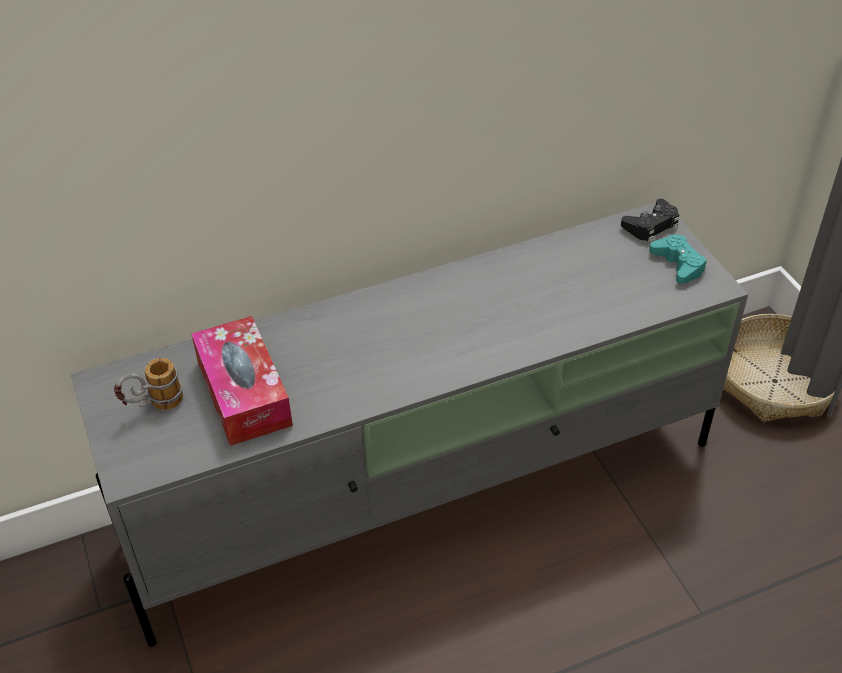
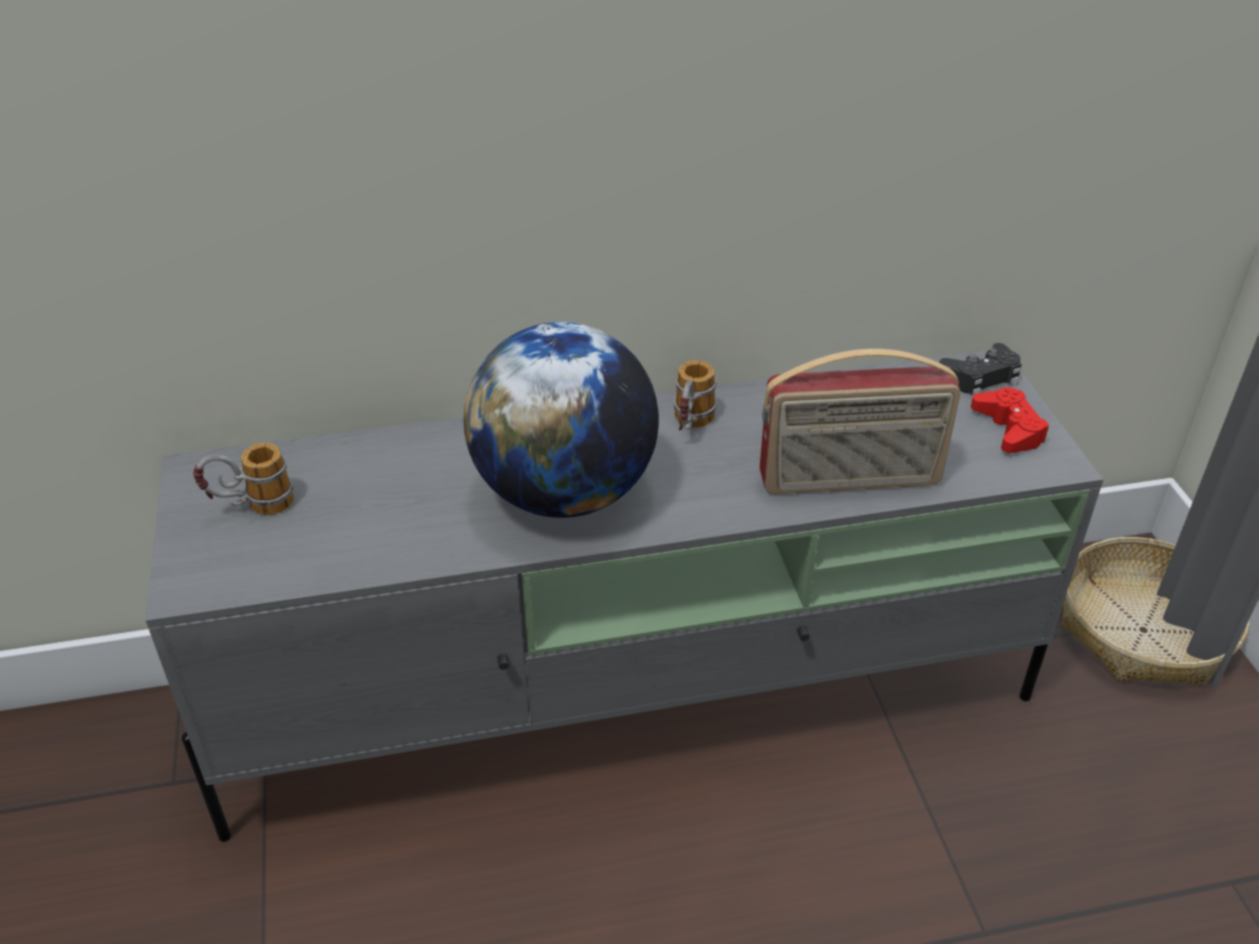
camera: 10 degrees right, 5 degrees down
tissue box [191,316,293,446] -> none
turquoise game controller [649,234,707,284] -> red game controller [971,387,1049,453]
none -> globe [464,322,659,518]
none -> mug [674,361,717,430]
none -> radio [759,349,960,494]

